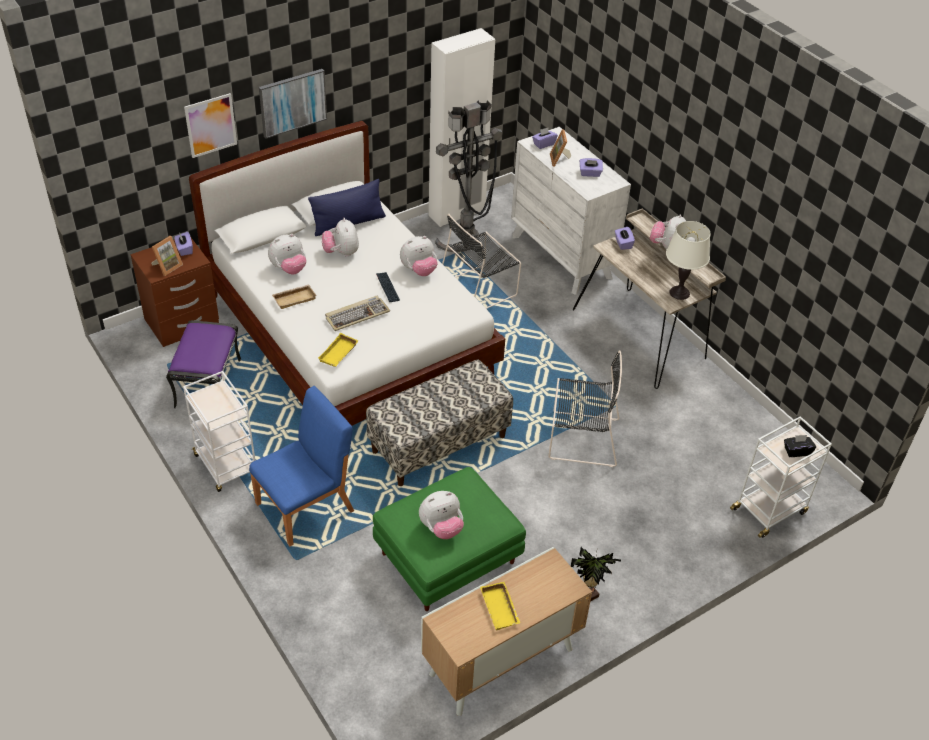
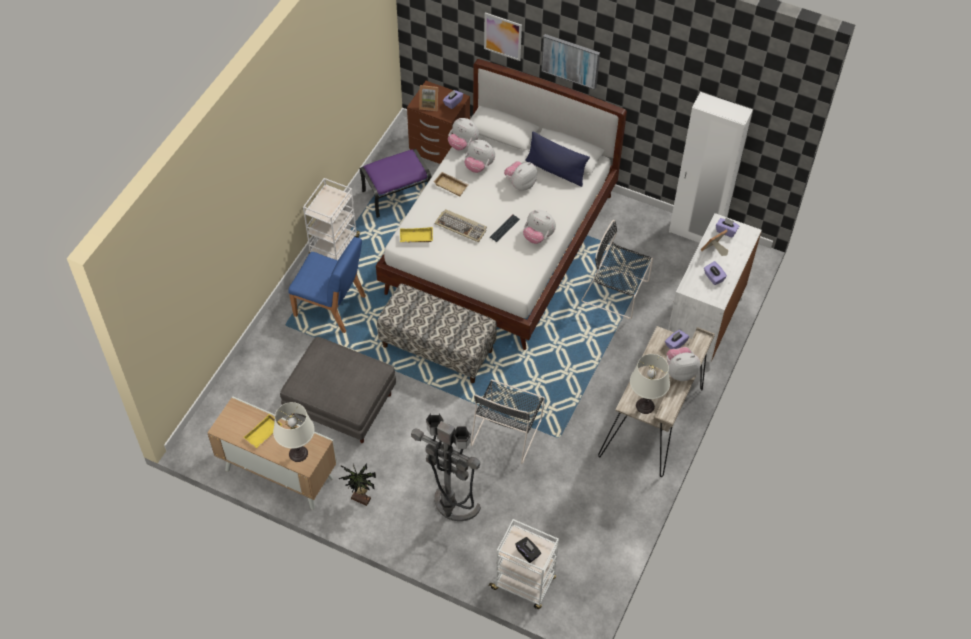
camera: 60 degrees right, 10 degrees up
green ottoman [373,467,526,611] -> grey ottoman [280,337,396,443]
plush toy [419,491,464,539] -> plush toy moved to [448,118,479,150]
grey floor lamp [435,100,502,252] -> grey floor lamp moved to [411,413,481,521]
black chair [548,350,622,467] -> black chair turned 45 degrees clockwise [470,379,545,464]
none -> white table lamp [273,402,314,462]

